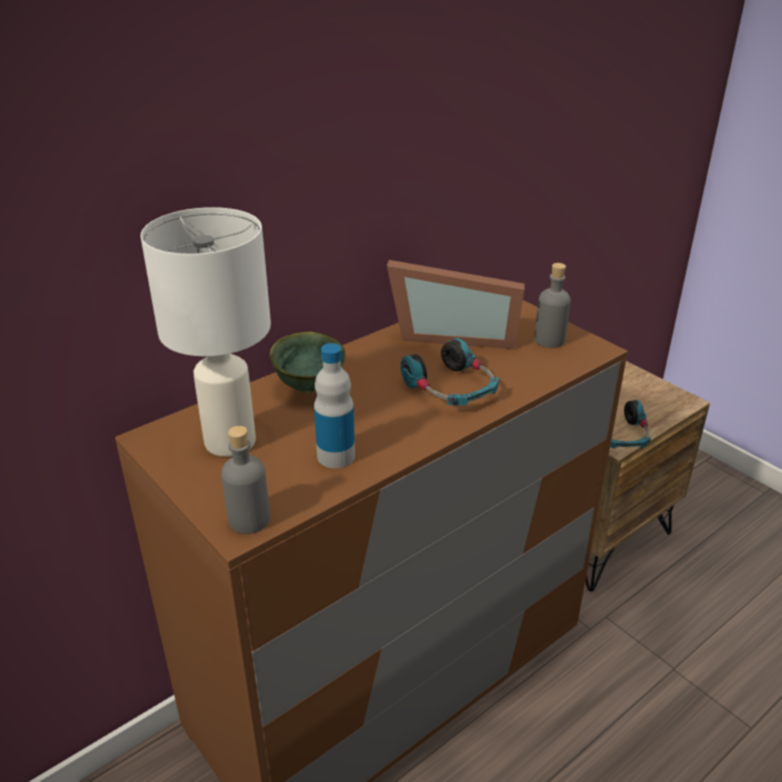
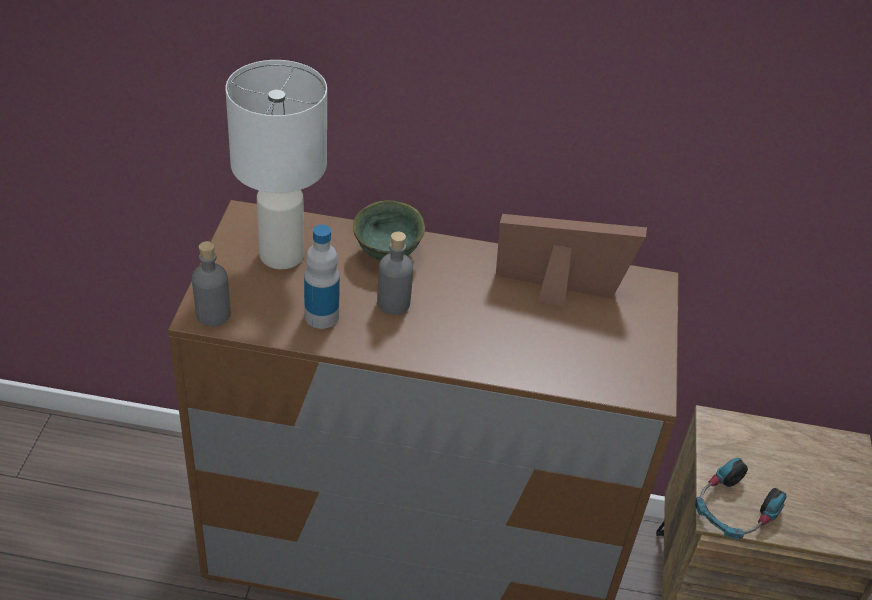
camera: 45 degrees right, 10 degrees up
picture frame [387,260,525,349] -> picture frame turned 135 degrees clockwise [496,214,647,307]
headphones [401,338,499,406] -> none
grey bottle [534,263,571,348] -> grey bottle moved to [377,231,413,315]

